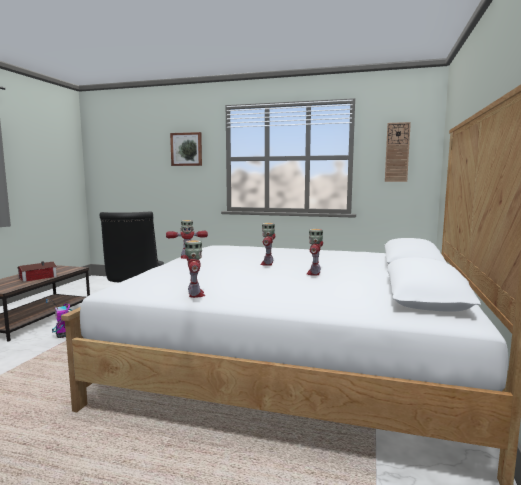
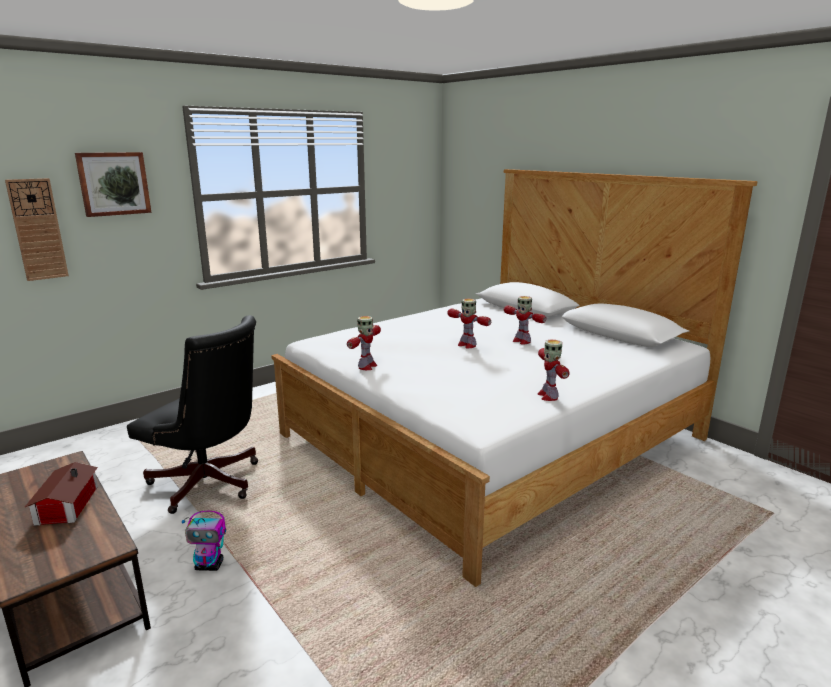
camera: 55 degrees left, 10 degrees up
toy robot [185,240,205,298] -> toy robot turned 120 degrees counterclockwise [537,339,570,401]
wall clock [385,122,411,182] -> wall clock moved to [5,178,69,281]

